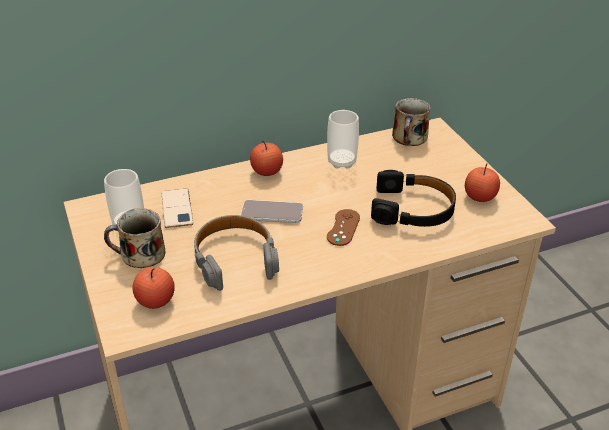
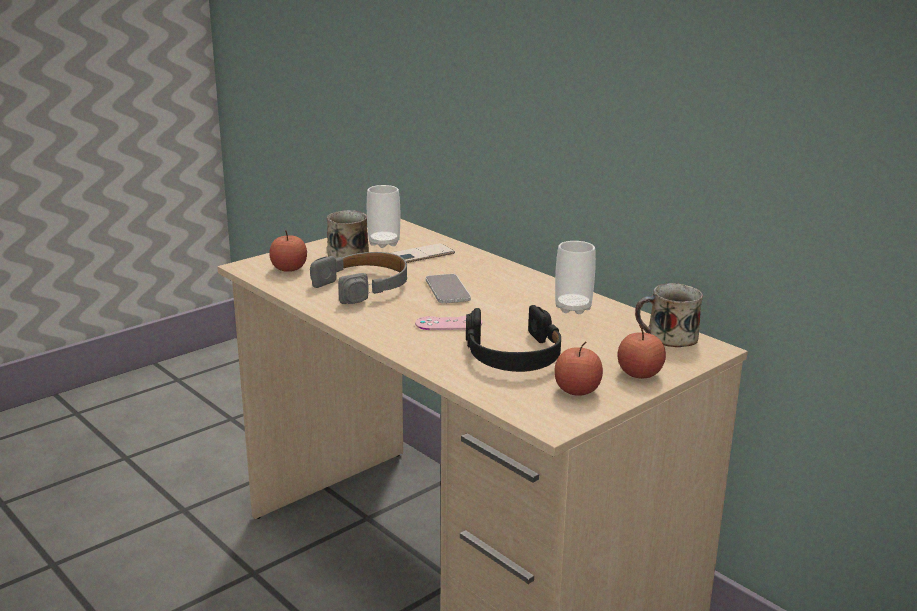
camera: 70 degrees right, 15 degrees down
apple [250,141,283,176] -> apple moved to [618,324,666,379]
brown game controller [327,209,360,246] -> pink game controller [415,316,482,330]

